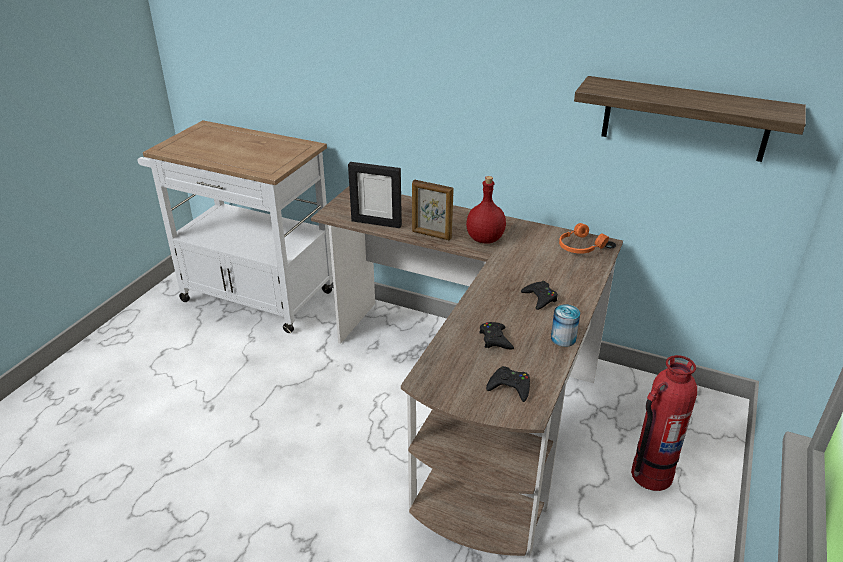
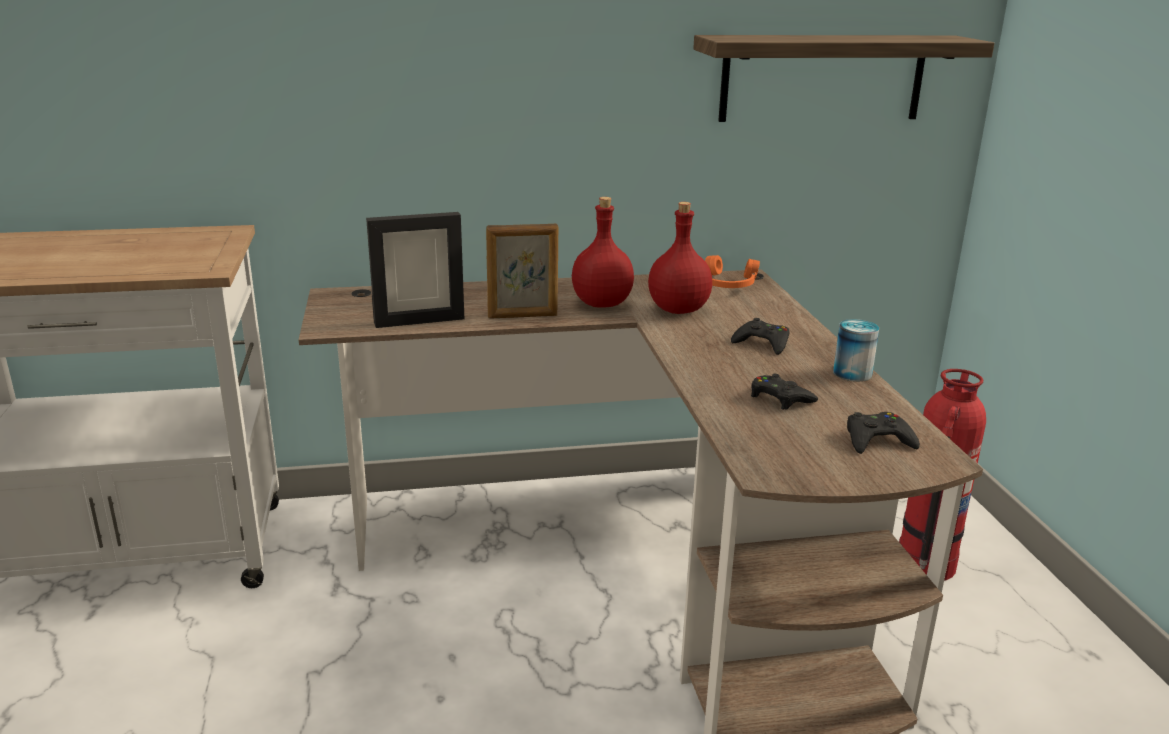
camera: 35 degrees left, 10 degrees down
none -> red bottle [648,202,712,314]

